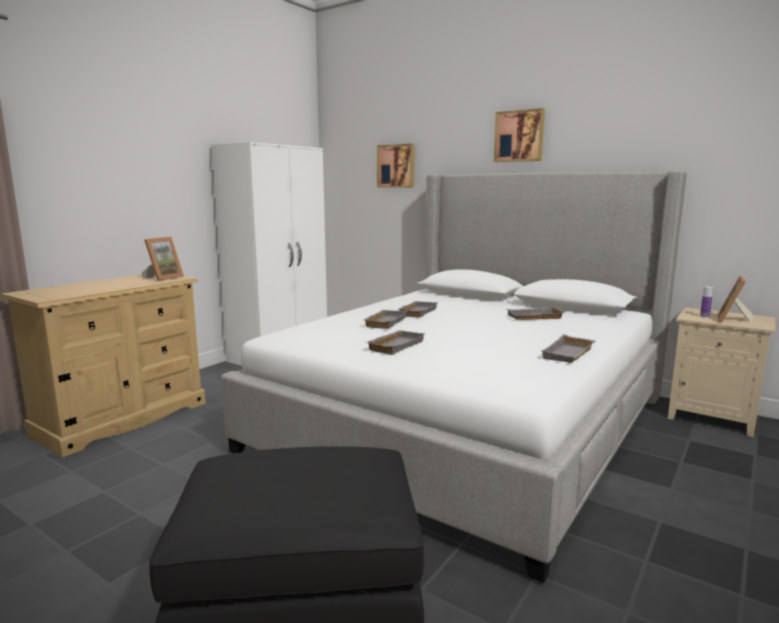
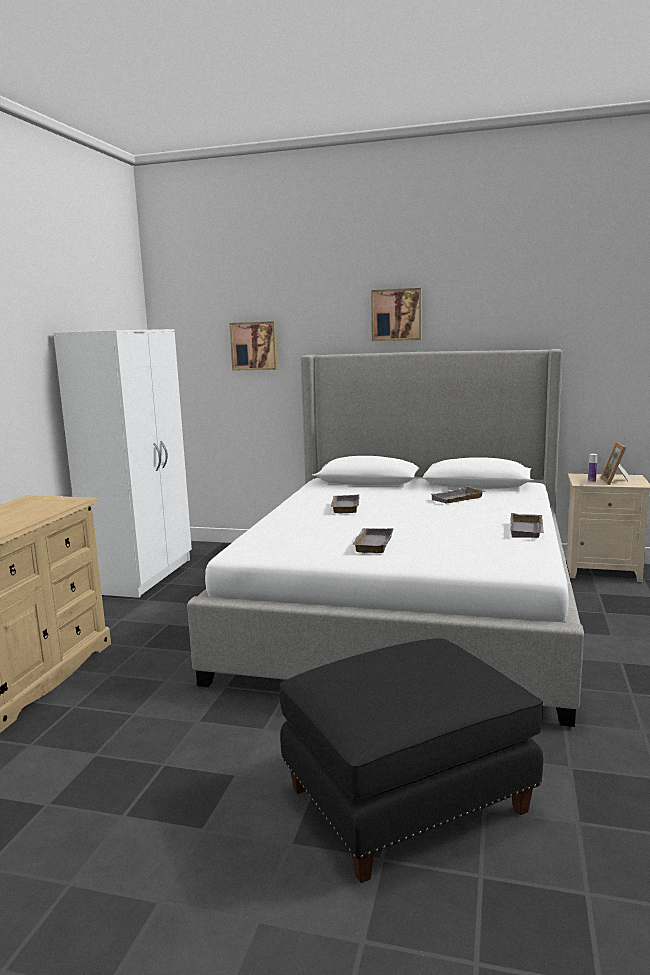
camera: 20 degrees left, 0 degrees up
picture frame [142,237,184,281] -> none
grey tray [364,310,407,329] -> none

